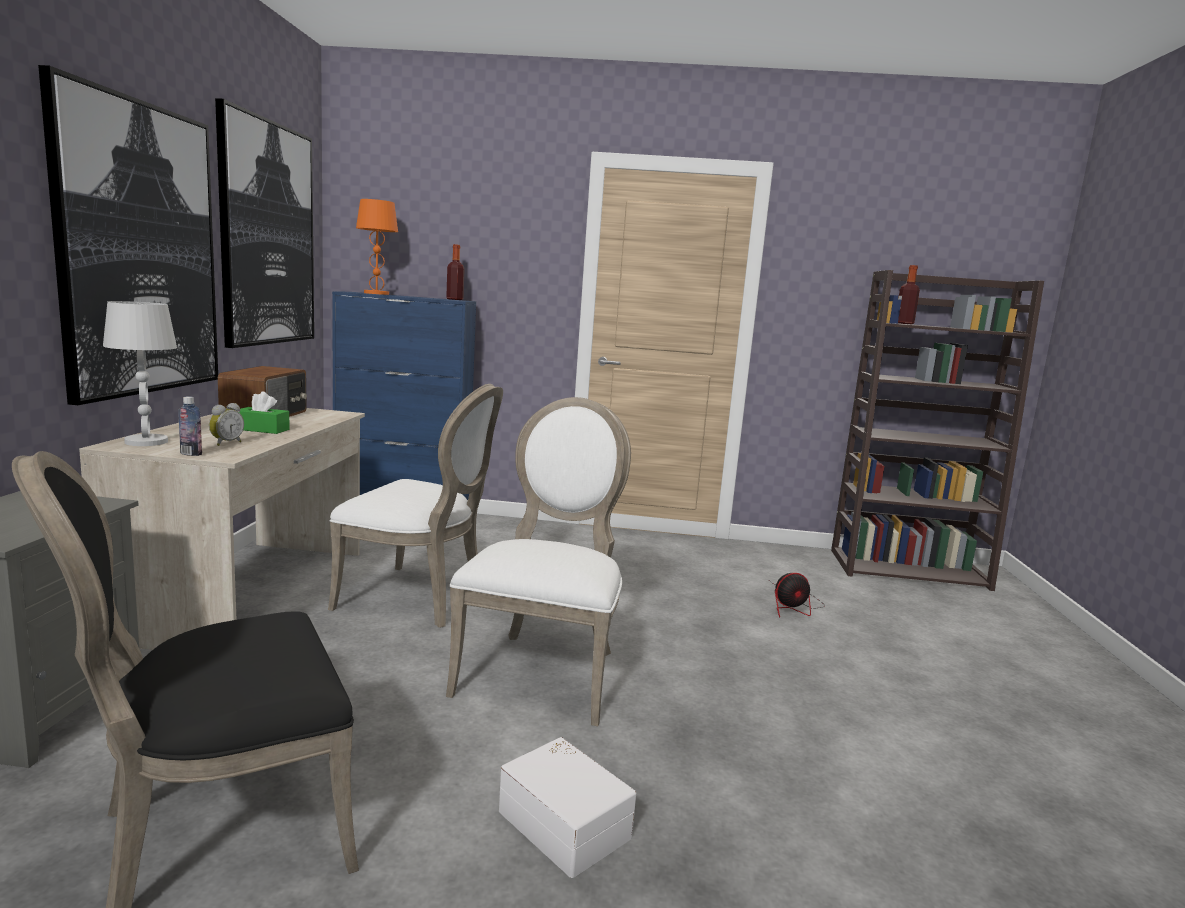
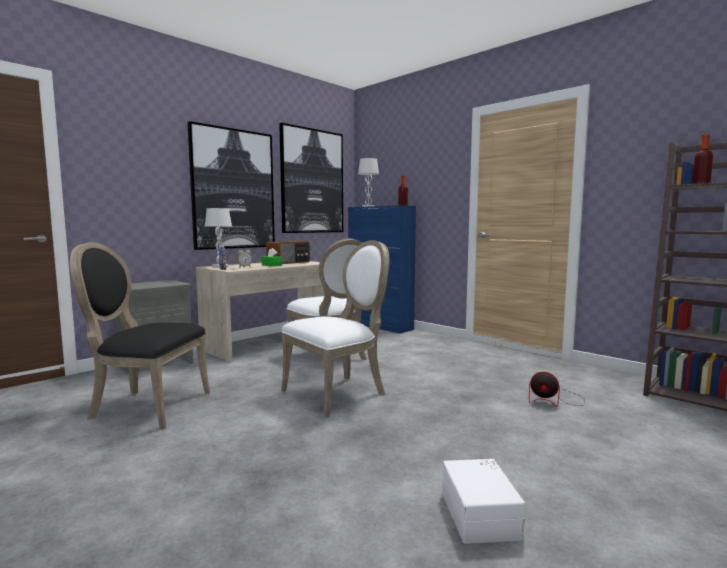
camera: 40 degrees right, 5 degrees down
orange table lamp [356,199,398,295] -> white table lamp [358,158,379,207]
white storage box [499,737,636,878] -> white storage box moved to [442,459,525,544]

